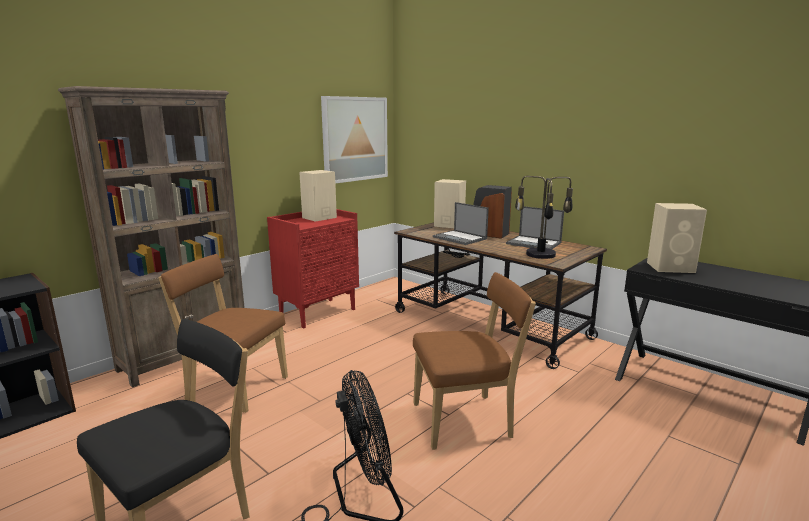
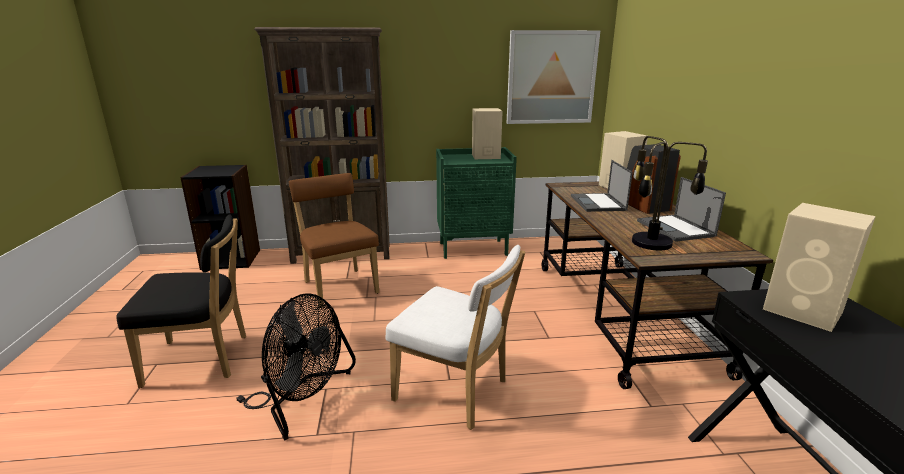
camera: 40 degrees right, 5 degrees up
red cabinet [267,209,359,328] -> green cabinet [436,147,517,259]
brown chair [413,272,536,450] -> white chair [385,245,525,430]

